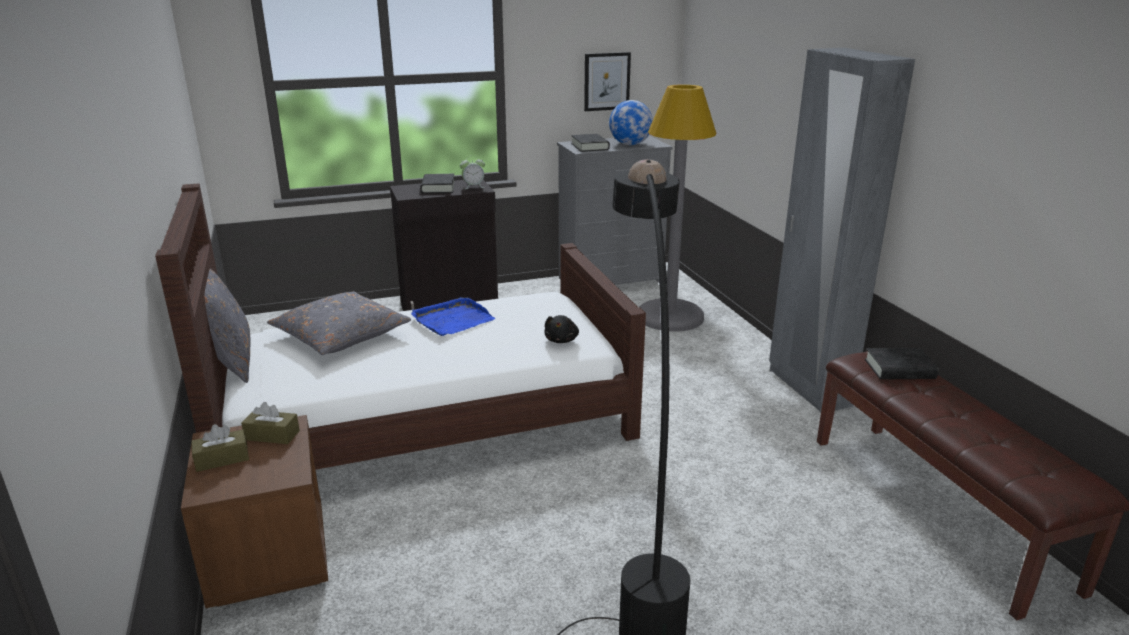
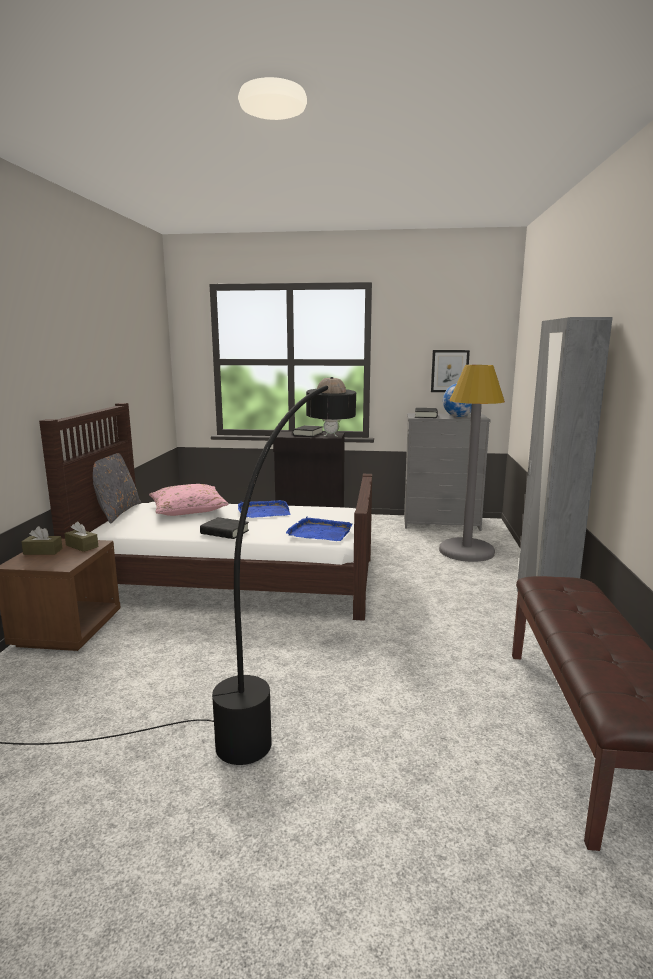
camera: 25 degrees right, 10 degrees down
grey pillow [267,291,411,355] -> pink pillow [149,484,228,516]
black plush toy [545,315,579,343] -> blue tray [286,517,353,541]
black book [865,348,938,379] -> black book moved to [200,517,249,539]

